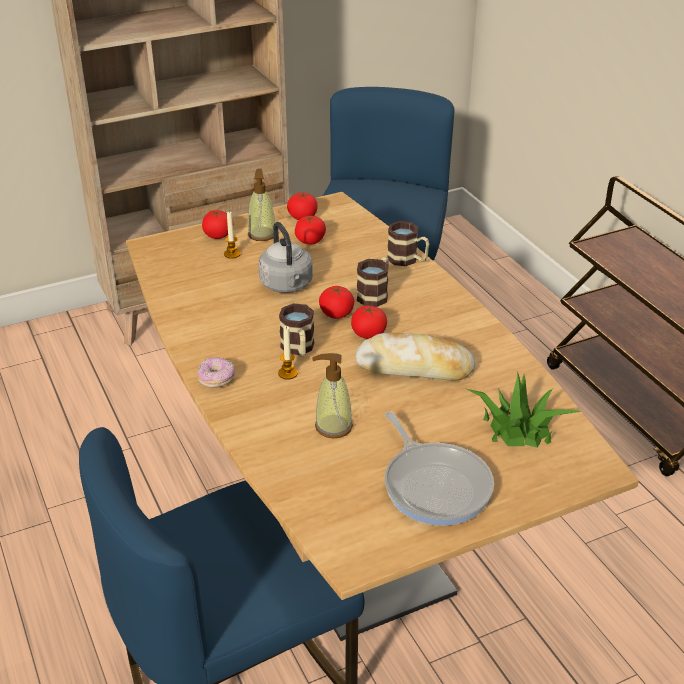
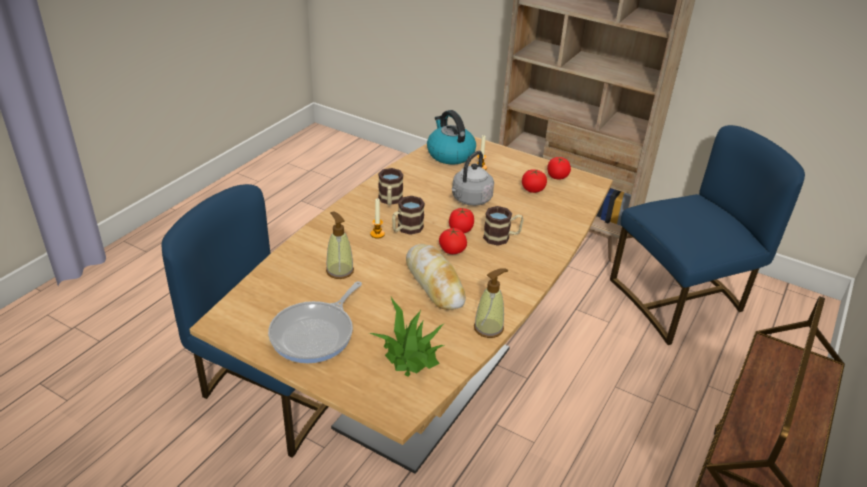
camera: 55 degrees right, 0 degrees up
donut [198,357,235,388] -> none
tomato [202,210,233,239] -> none
soap dispenser [247,169,275,241] -> soap dispenser moved to [474,268,509,338]
mug [387,221,429,266] -> mug moved to [378,168,403,205]
none -> kettle [427,110,476,164]

